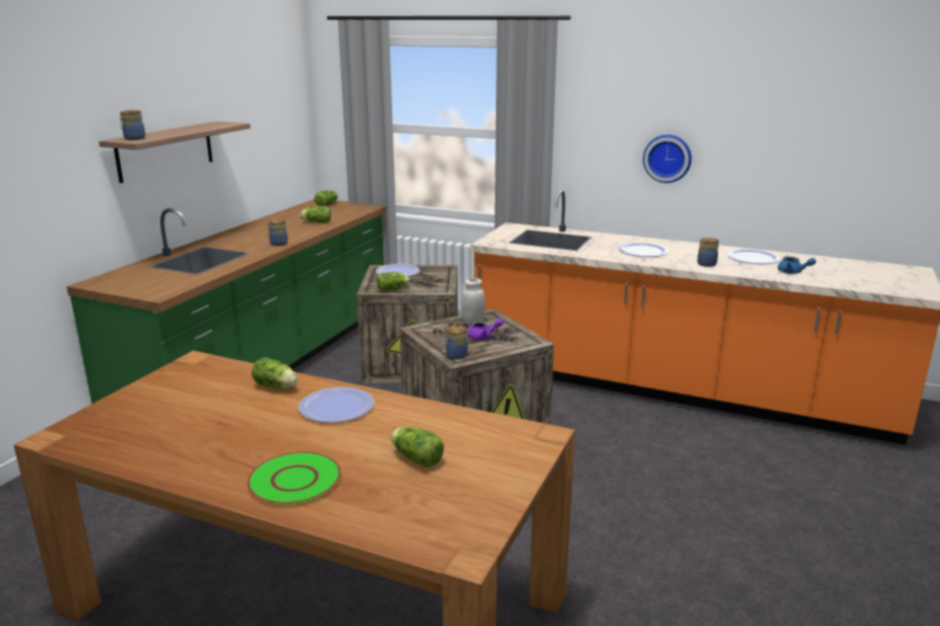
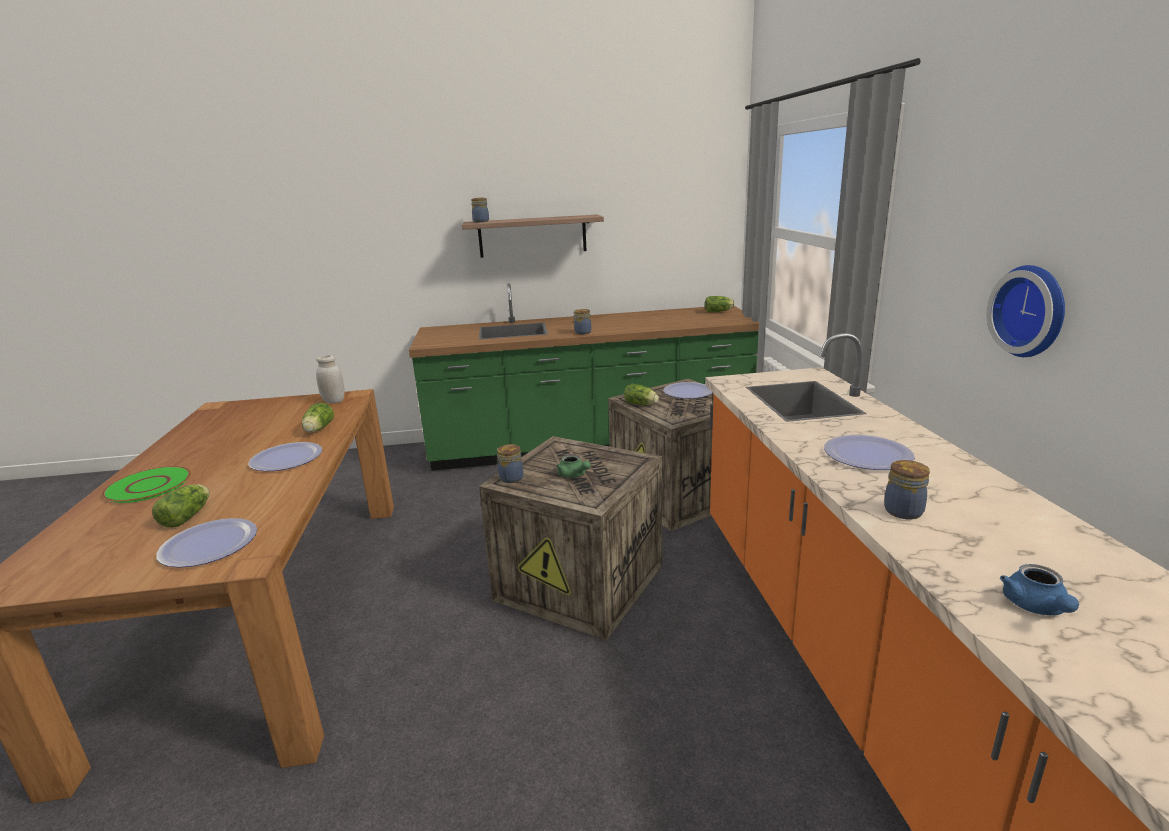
camera: 60 degrees right, 0 degrees up
lettuce [300,206,331,223] -> none
white jar [462,278,485,325] -> white jar moved to [316,355,345,404]
purple teapot [468,318,504,340] -> green teapot [556,454,591,478]
plate [727,249,780,264] -> plate moved to [156,518,257,568]

